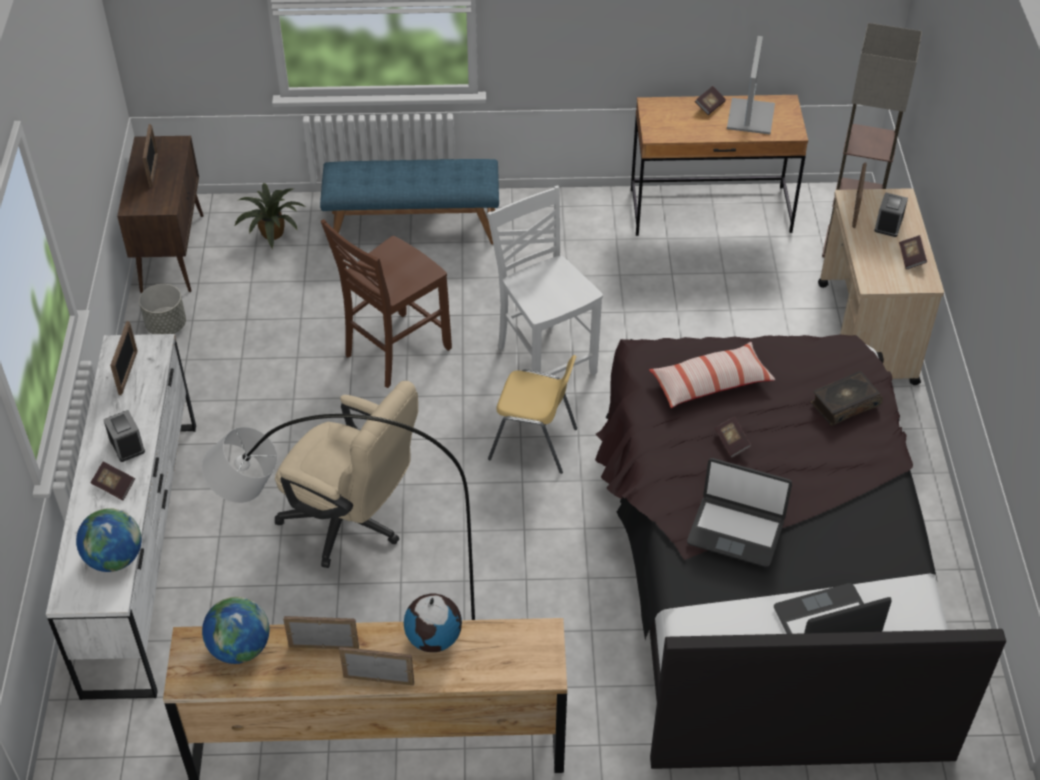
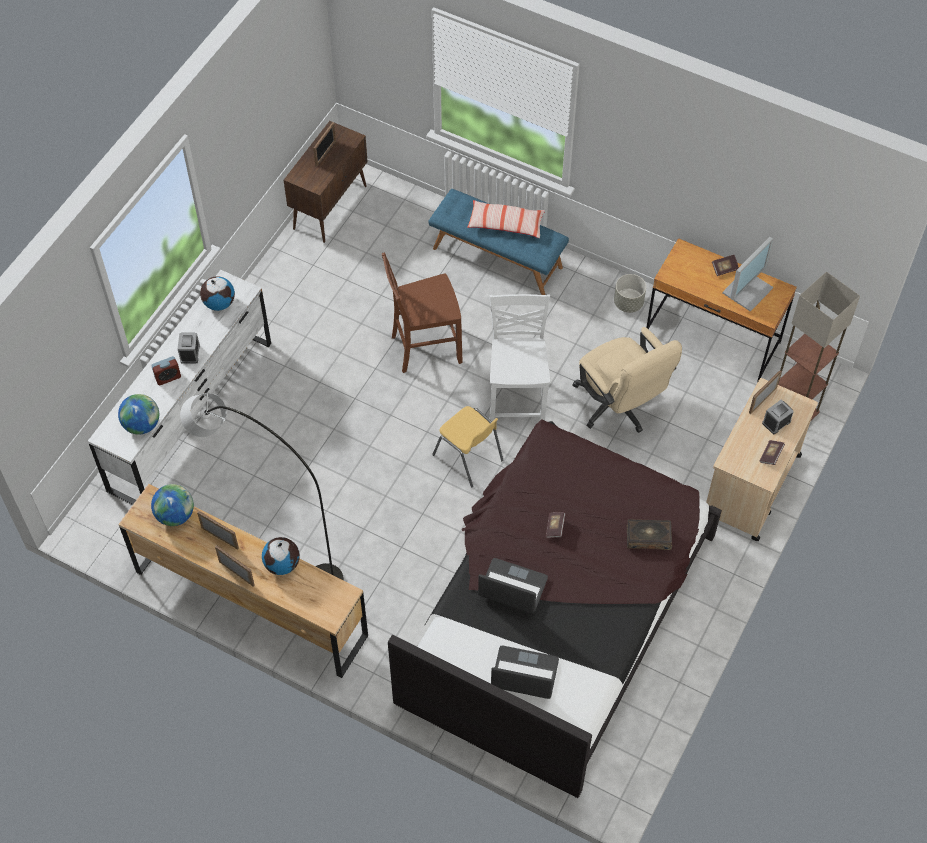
camera: 30 degrees right, 10 degrees up
book [91,462,135,500] -> alarm clock [151,356,181,386]
picture frame [110,321,138,395] -> globe [200,276,235,311]
grey planter [139,284,186,334] -> grey planter moved to [614,274,646,313]
potted plant [235,183,305,249] -> none
beige office chair [275,381,418,568] -> beige office chair moved to [572,327,682,432]
pillow [649,342,775,408] -> pillow moved to [467,200,545,238]
laptop [687,458,792,567] -> laptop turned 150 degrees clockwise [478,558,548,613]

